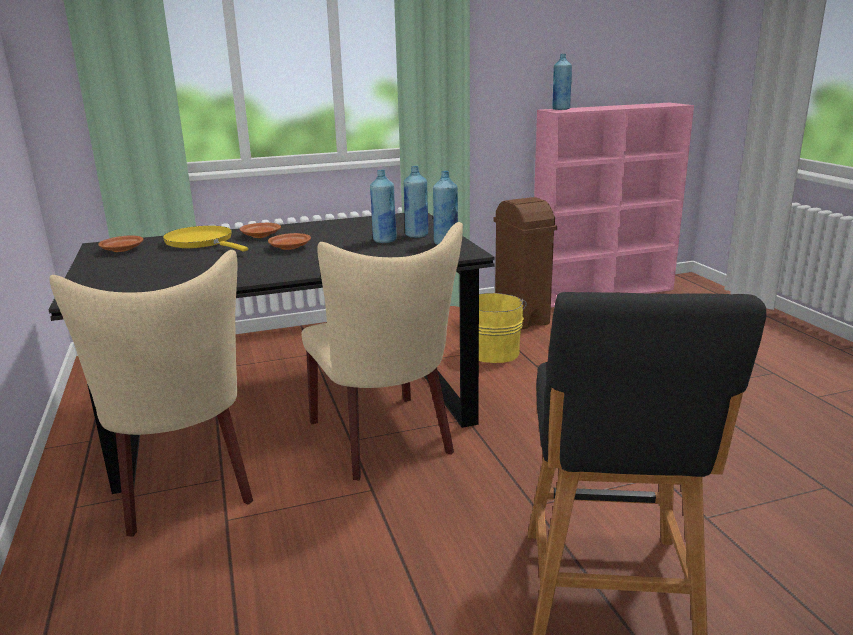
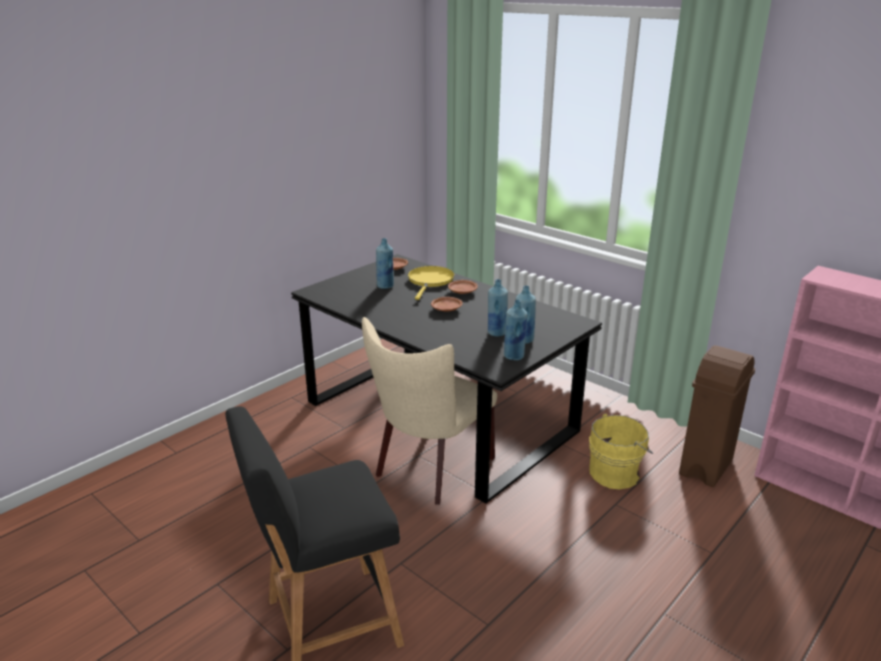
camera: 60 degrees right, 5 degrees up
beige chair [49,250,253,537] -> none
blue bottle [552,54,572,110] -> blue bottle moved to [376,238,394,289]

